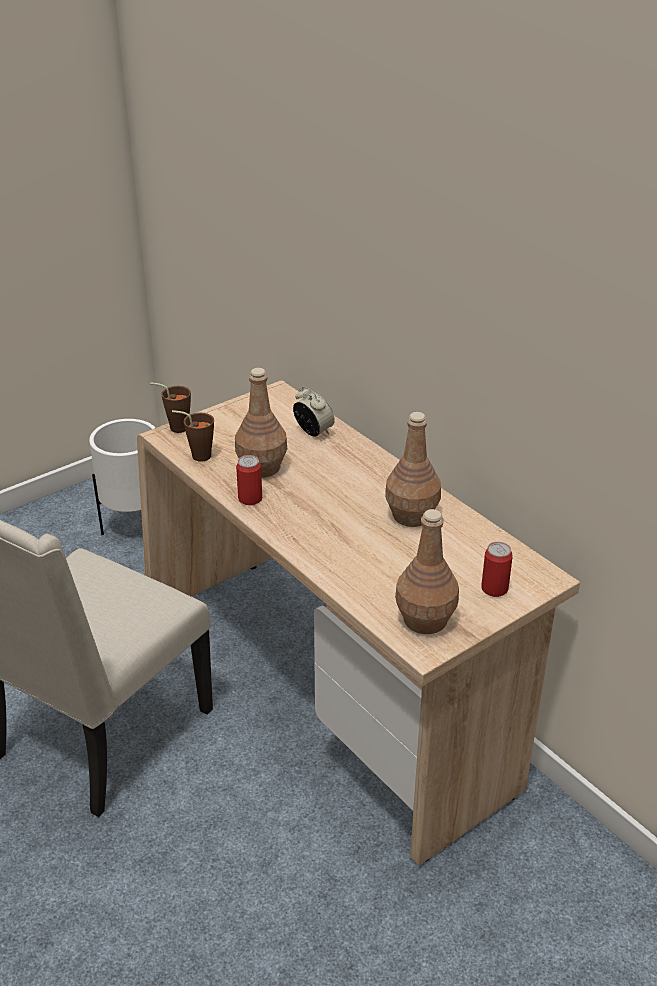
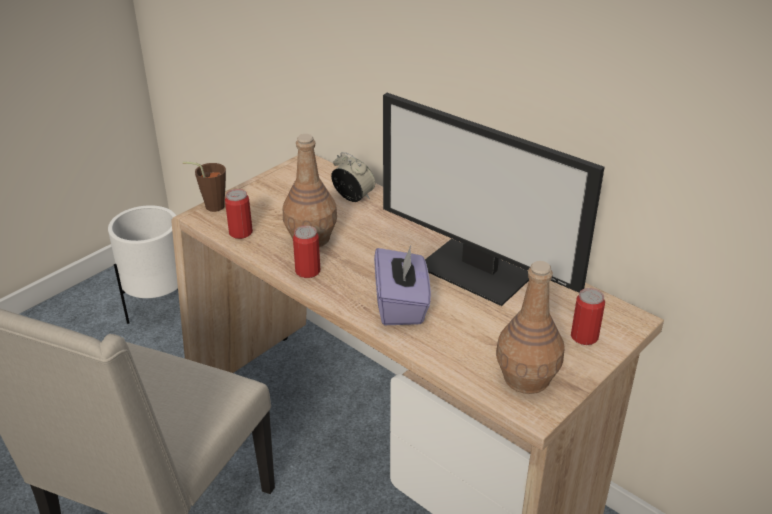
camera: 10 degrees left, 0 degrees up
brown cup [172,410,214,462] -> can [225,189,253,239]
brown bottle [385,412,441,527] -> monitor [383,93,605,306]
none -> purple tissue box [374,246,431,325]

